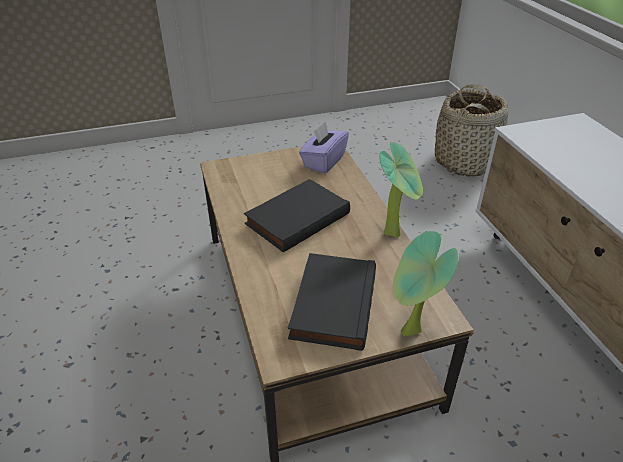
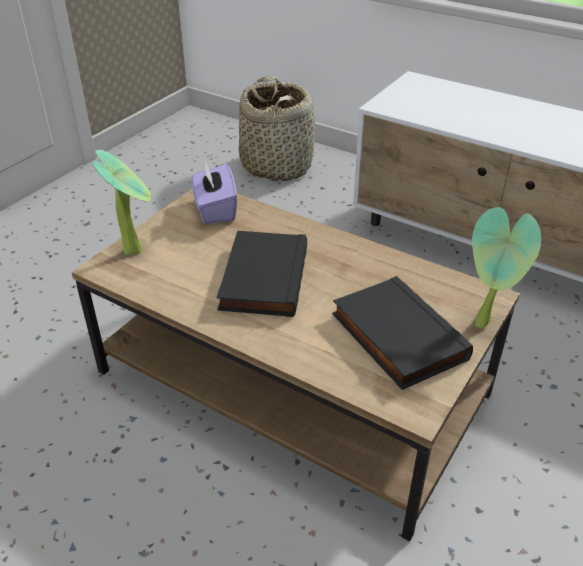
camera: 40 degrees left, 0 degrees up
potted plant [379,142,423,238] -> potted plant moved to [93,150,151,255]

